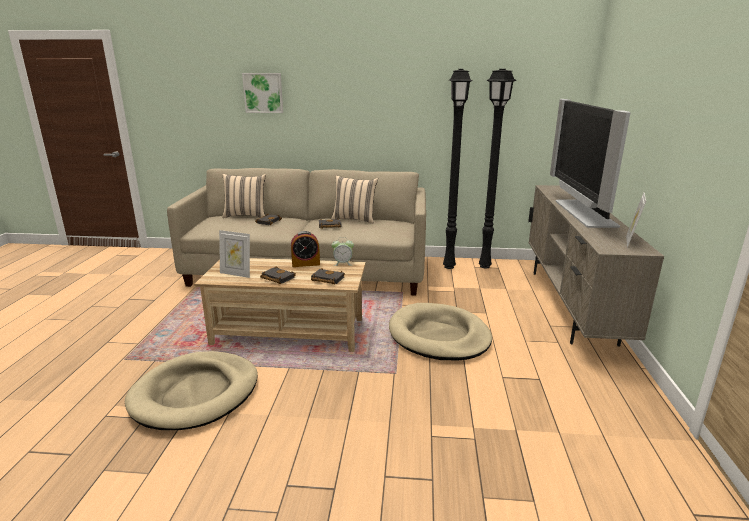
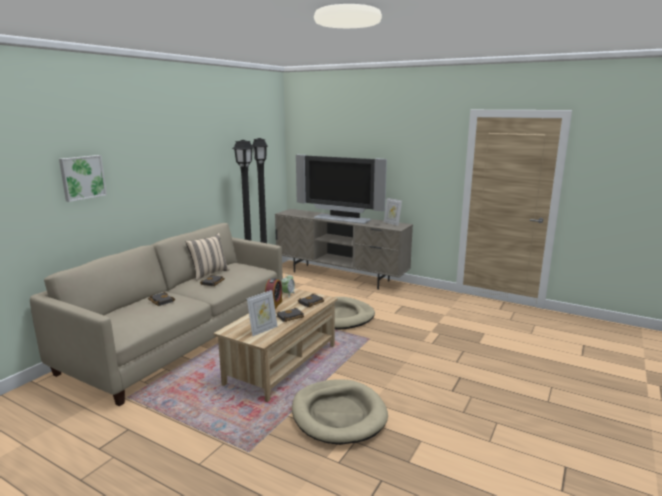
camera: 65 degrees left, 5 degrees down
beige pillow [222,174,266,218] -> none

